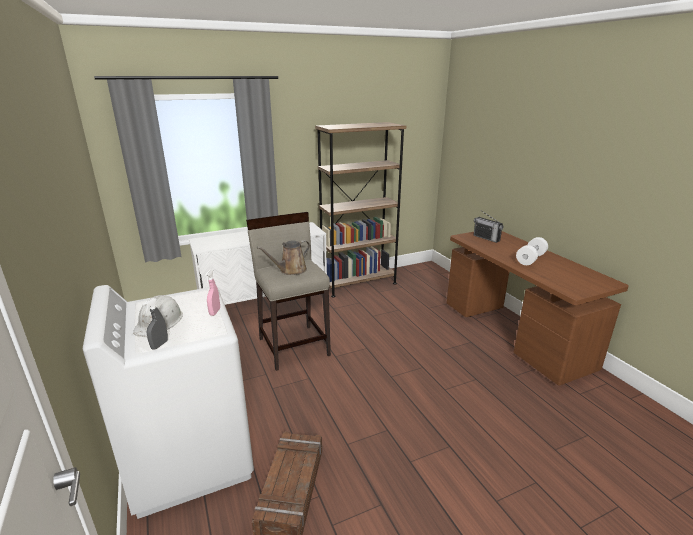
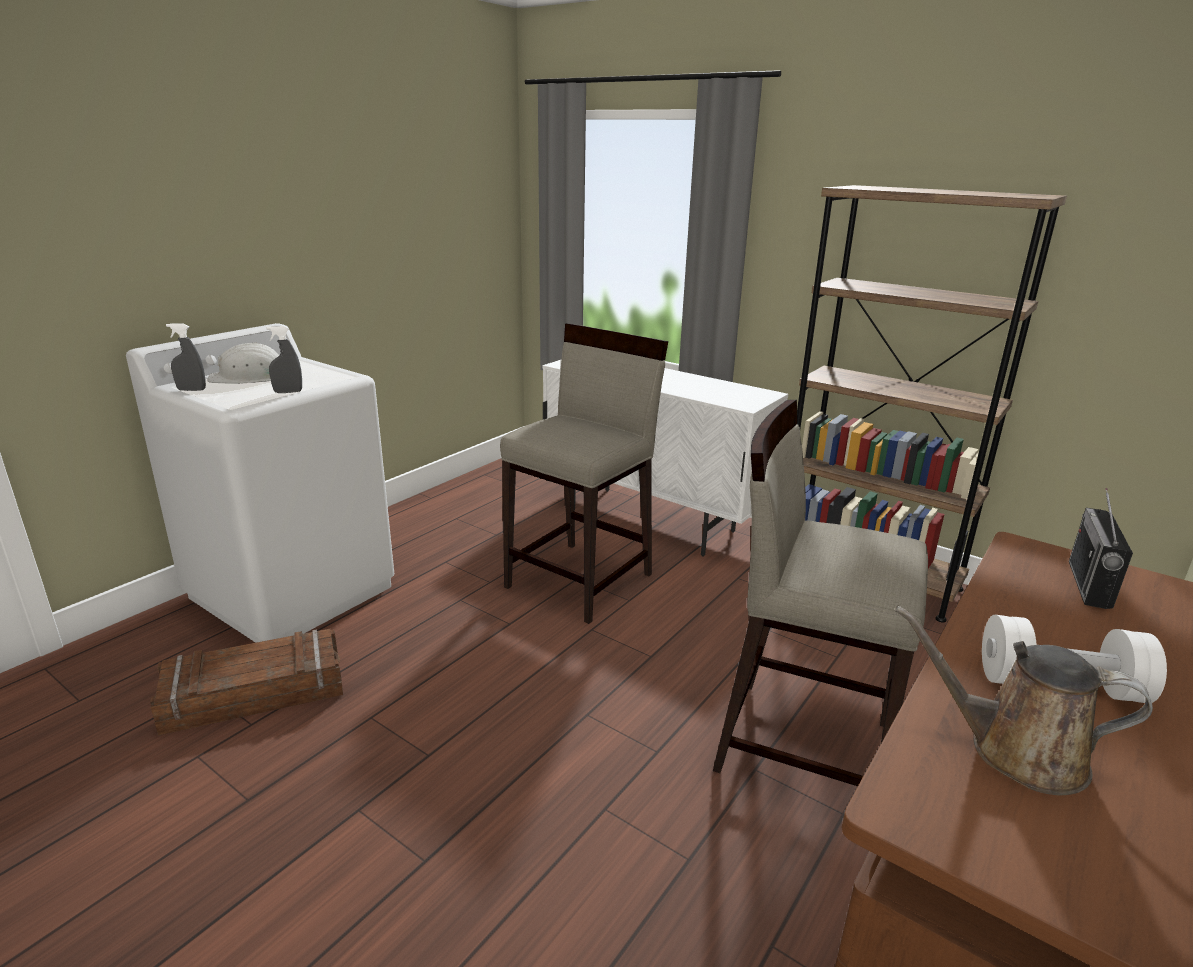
camera: 60 degrees right, 0 degrees up
pink spray bottle [205,270,220,316] -> grey spray bottle [266,326,302,393]
brown watering can [257,240,310,275] -> brown watering can moved to [895,605,1153,795]
none -> beige stool [713,400,928,786]

